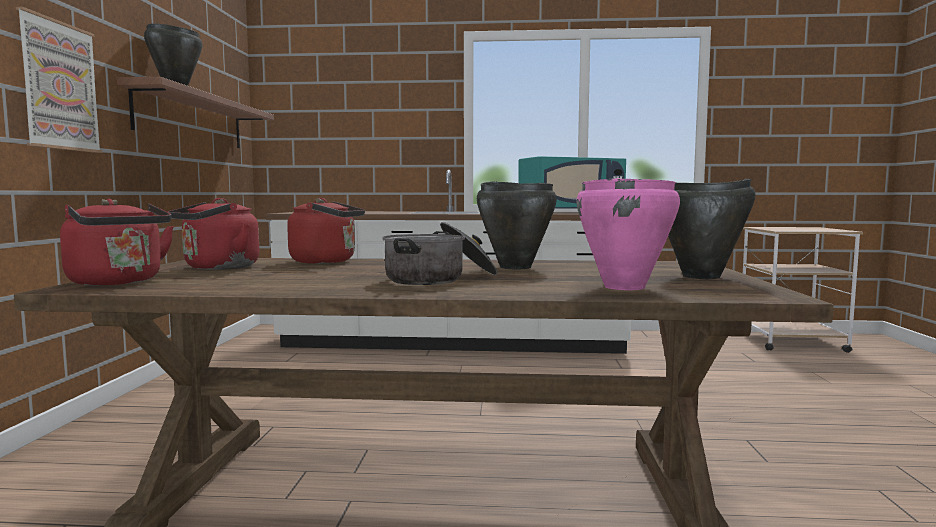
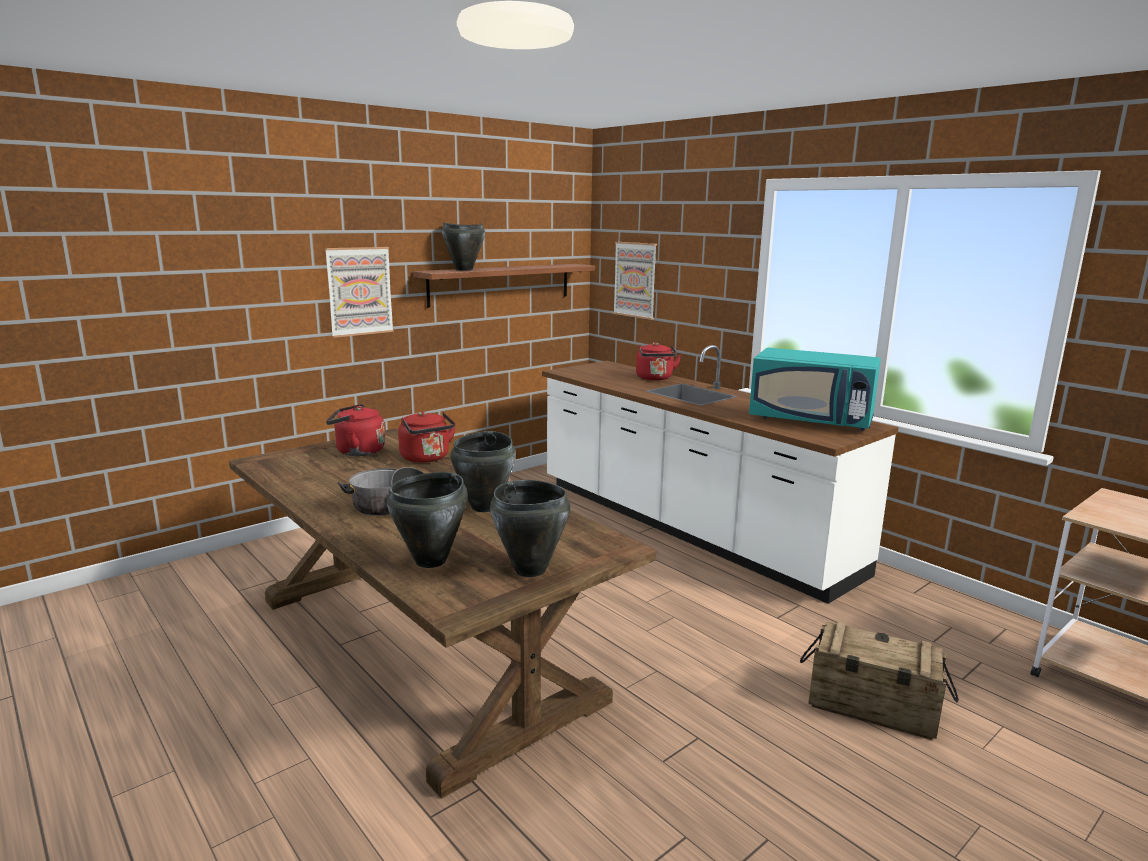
camera: 45 degrees right, 10 degrees up
red kettle [60,199,174,286] -> red kettle moved to [636,342,681,381]
pink cooking pot [576,178,680,290] -> black cooking pot [387,472,468,568]
none -> picture [613,242,657,320]
none -> crate [800,621,959,740]

